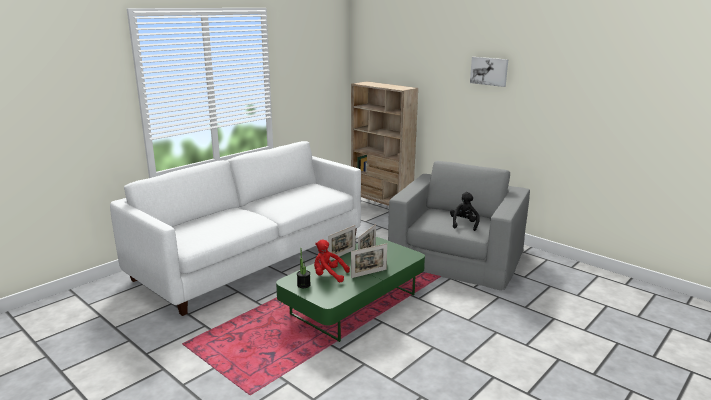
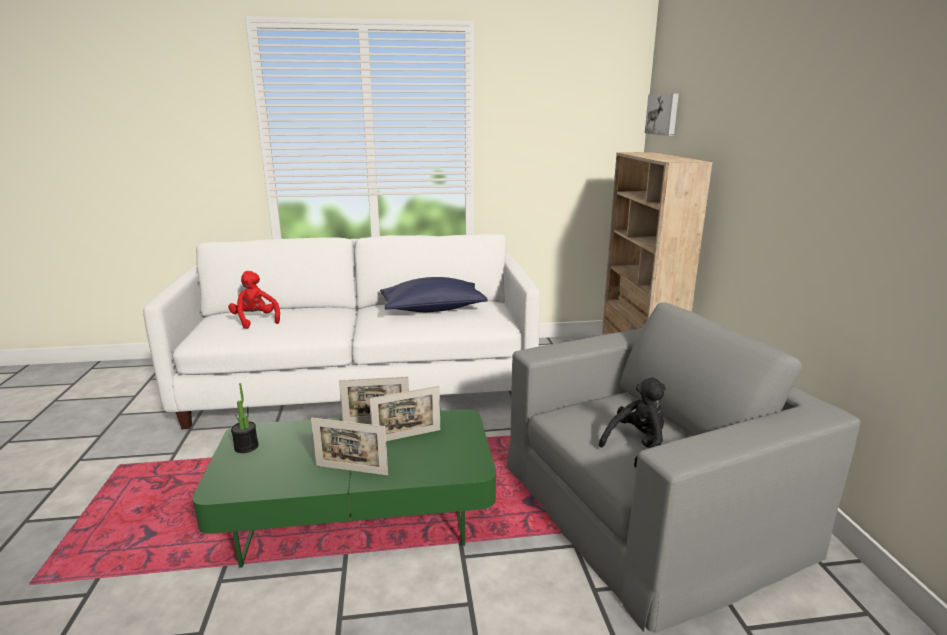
camera: 40 degrees right, 0 degrees up
red plush toy [314,240,350,282] -> red plush toy moved to [228,271,280,329]
picture [470,57,508,87] -> picture moved to [645,93,679,136]
none -> blue pillow [380,277,488,312]

